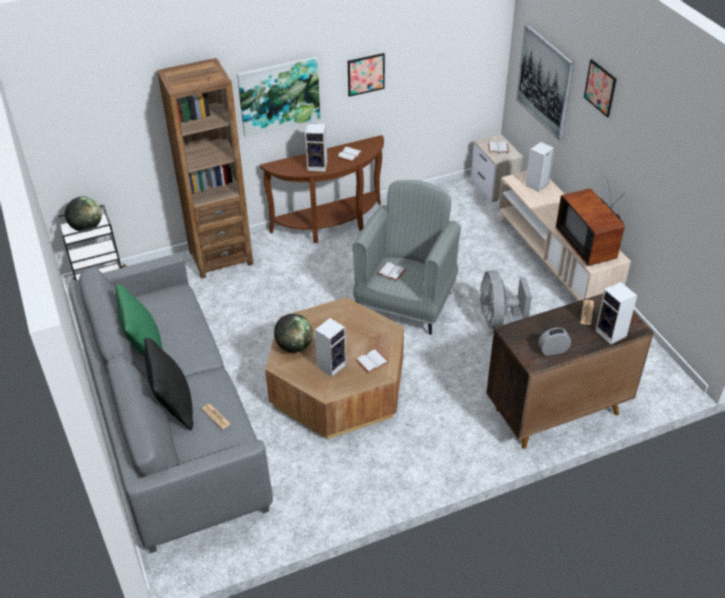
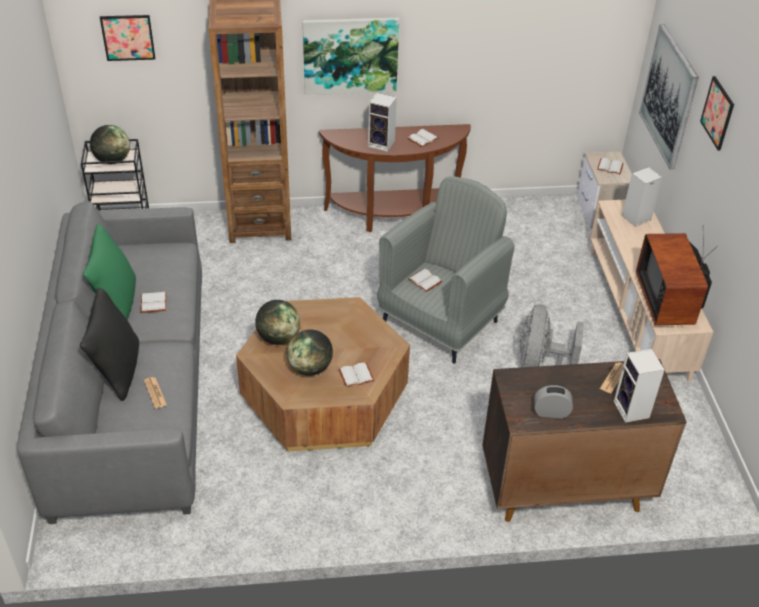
camera: 15 degrees right, 0 degrees up
speaker [315,318,346,377] -> globe [287,330,333,376]
picture [348,53,385,97] -> picture moved to [100,15,156,61]
none -> white book [141,291,166,313]

